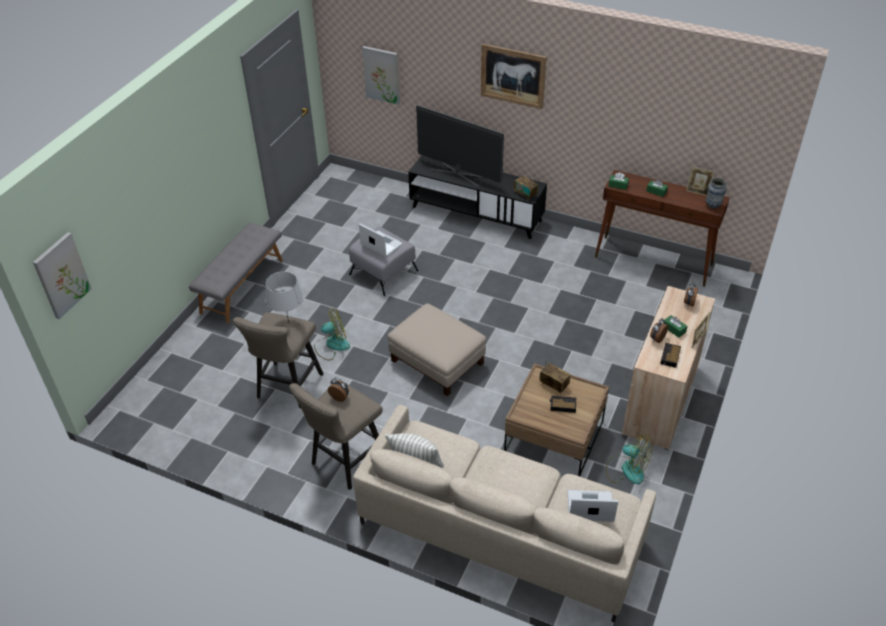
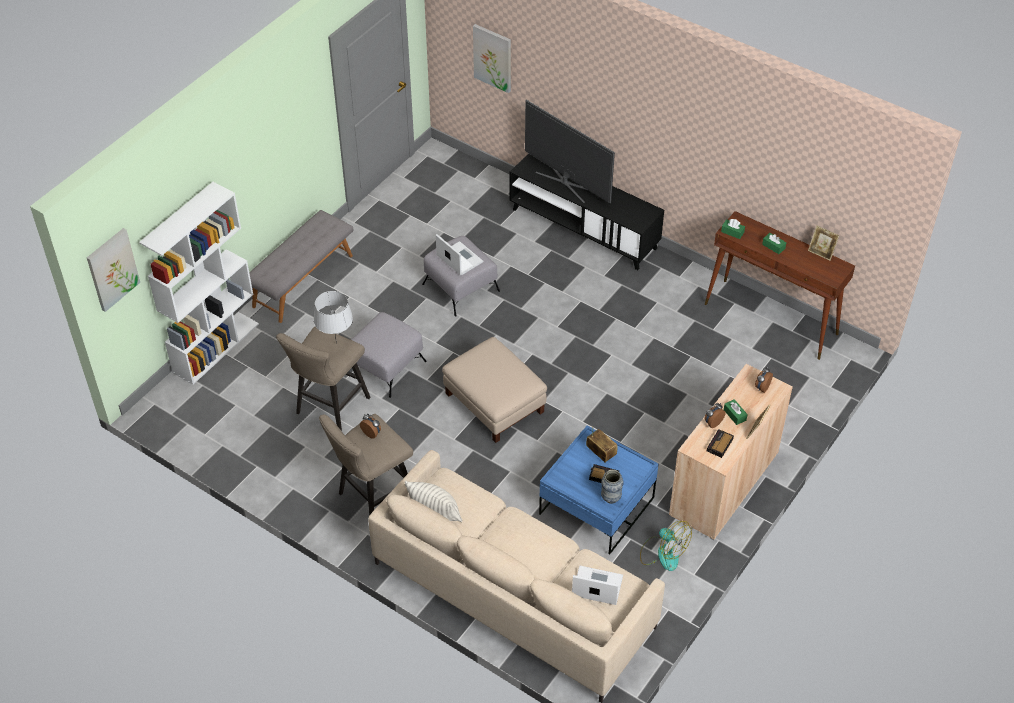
camera: 10 degrees right, 5 degrees up
fan [314,308,350,361] -> grey ottoman [351,312,427,398]
picture [481,44,547,109] -> none
brown coffee table [504,363,609,476] -> blue coffee table [539,426,659,555]
radio [514,173,538,200] -> none
vase [706,178,727,209] -> vase moved to [601,470,624,504]
none -> white bookcase [139,182,259,385]

